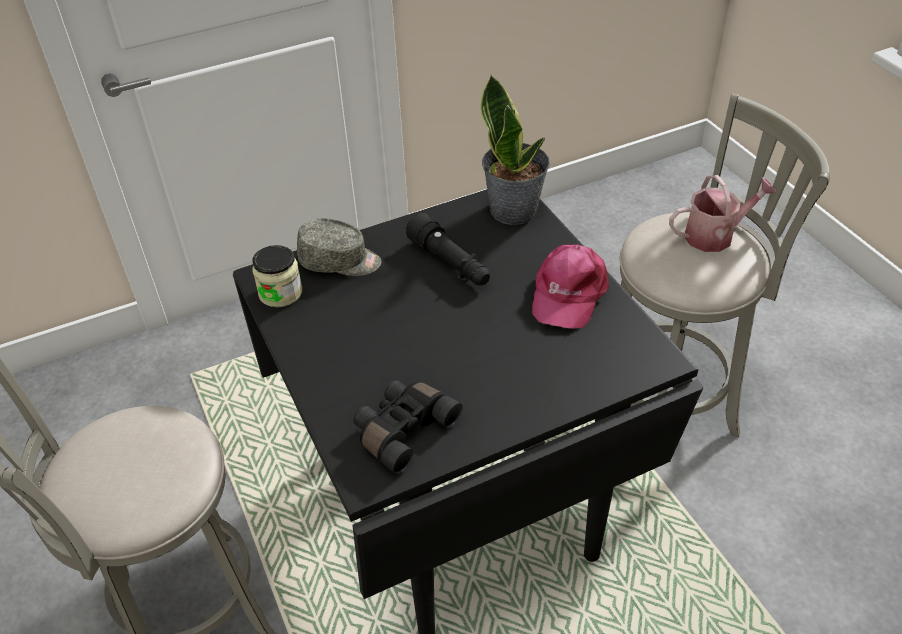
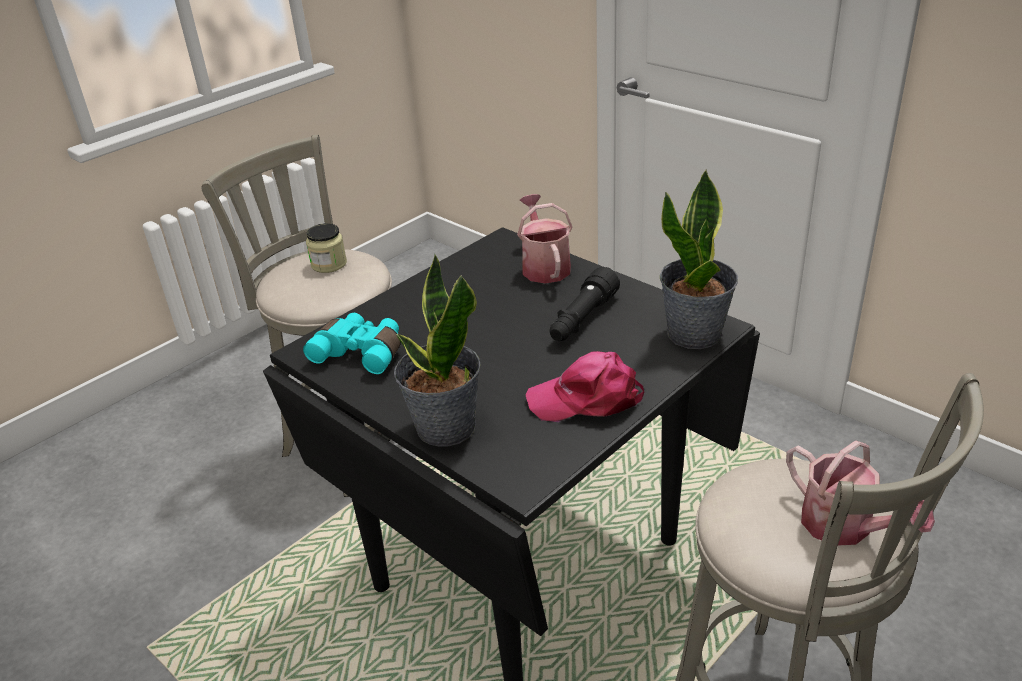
camera: 70 degrees right, 10 degrees down
jar [252,245,302,307] -> jar moved to [306,223,347,273]
grey cap [297,218,382,276] -> watering can [517,194,573,284]
black binoculars [354,380,463,474] -> turquoise binoculars [303,313,401,374]
none -> potted plant [394,255,480,447]

